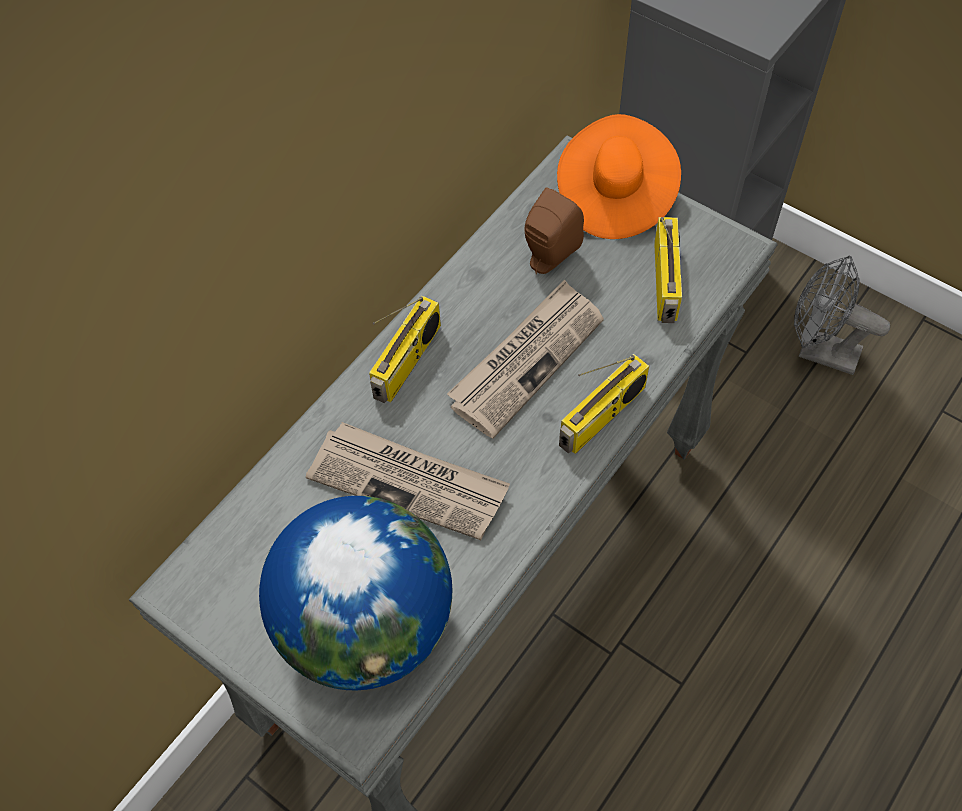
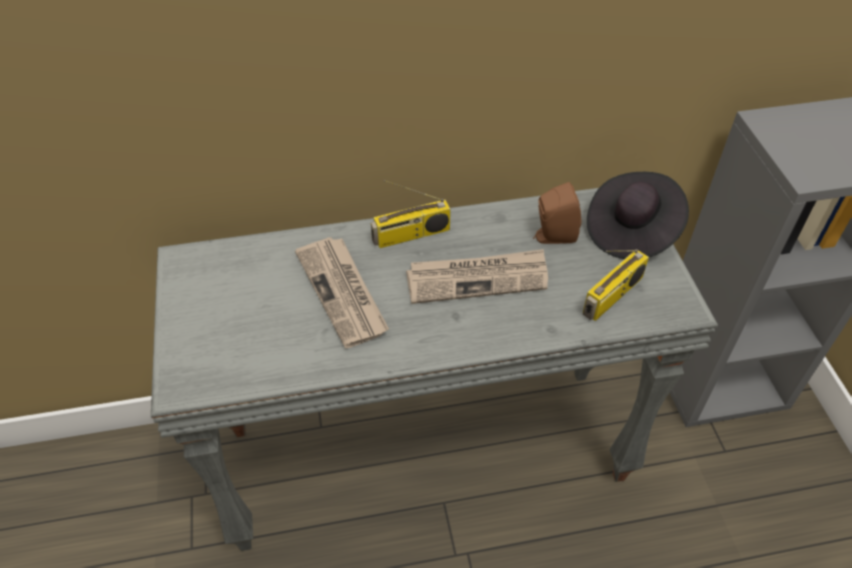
camera: 40 degrees right, 10 degrees down
globe [259,496,452,690] -> none
orange hat [557,114,681,239] -> black hat [587,172,689,259]
radio [559,354,649,454] -> none
grey fan [794,256,890,375] -> none

